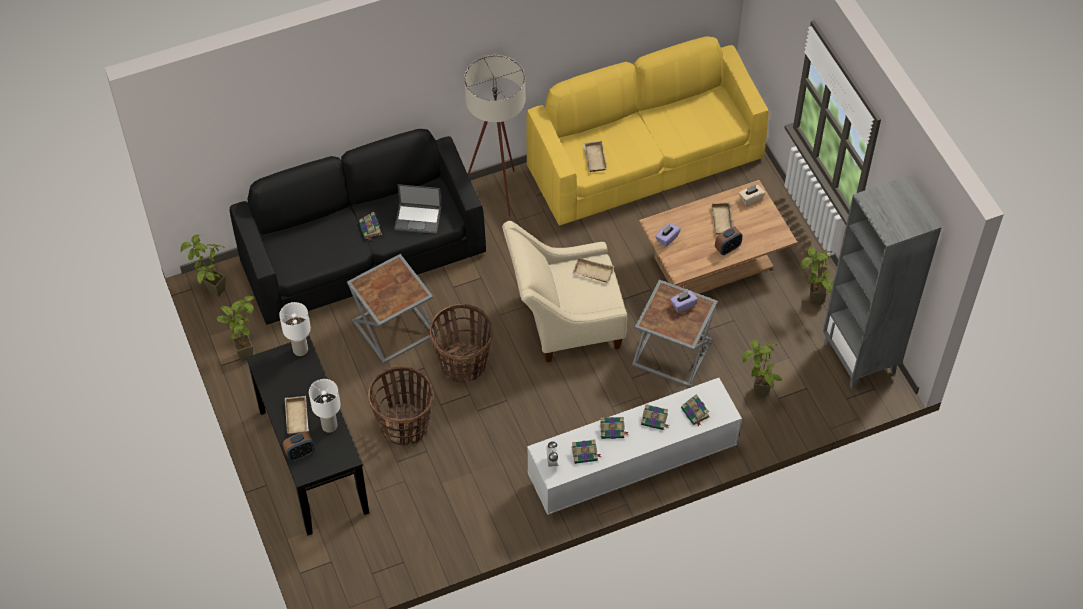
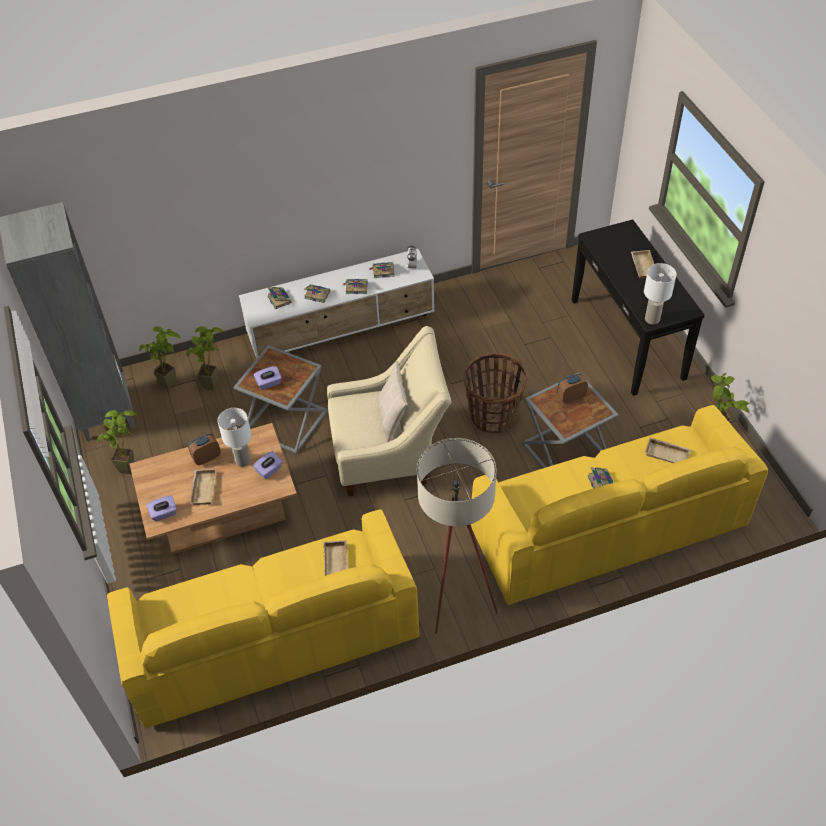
camera: 175 degrees left, 5 degrees down
potted plant [181,235,226,297] -> potted plant moved to [139,326,181,390]
black sofa [229,129,486,325] -> yellow sofa [471,405,768,605]
alarm clock [283,431,315,461] -> alarm clock moved to [557,374,588,403]
white table lamp [309,379,341,433] -> white table lamp moved to [218,408,251,467]
basket [368,366,433,446] -> none
laptop [394,184,442,234] -> none
beige tray [572,257,614,283] -> beige tray moved to [645,437,691,463]
beige tissue box [739,185,765,206] -> purple tissue box [146,495,177,521]
none -> beige pillow [378,361,408,442]

